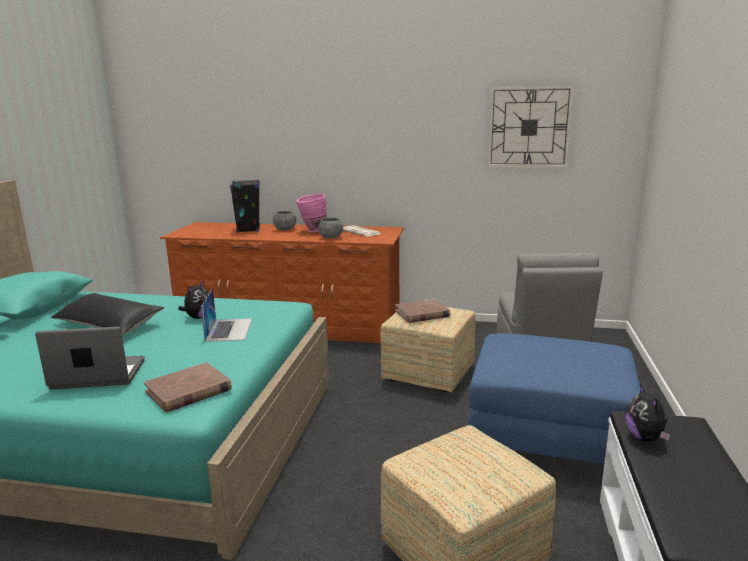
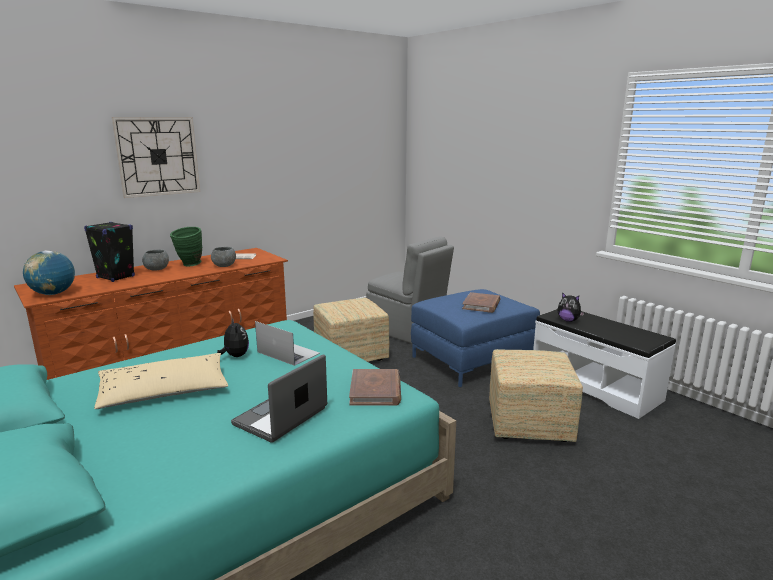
camera: 50 degrees left, 0 degrees up
black pillow [51,293,164,335] -> beige pillow [94,353,228,409]
pink vase [297,193,327,232] -> green vase [170,227,202,266]
brown book [395,299,450,323] -> brown book moved to [462,292,501,313]
wall clock [488,85,574,168] -> wall clock moved to [112,117,200,198]
none -> globe [23,250,75,295]

